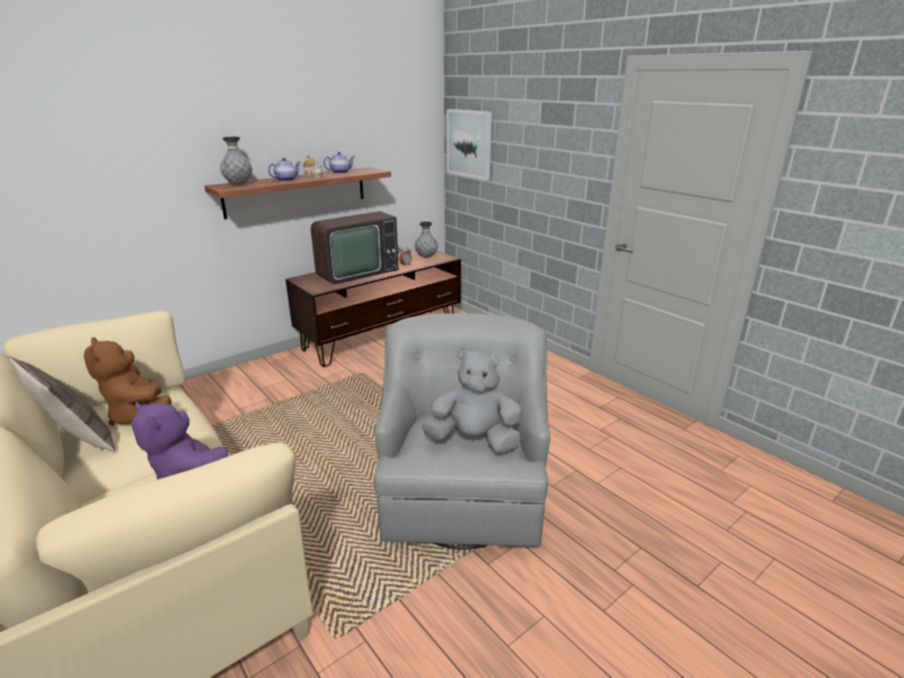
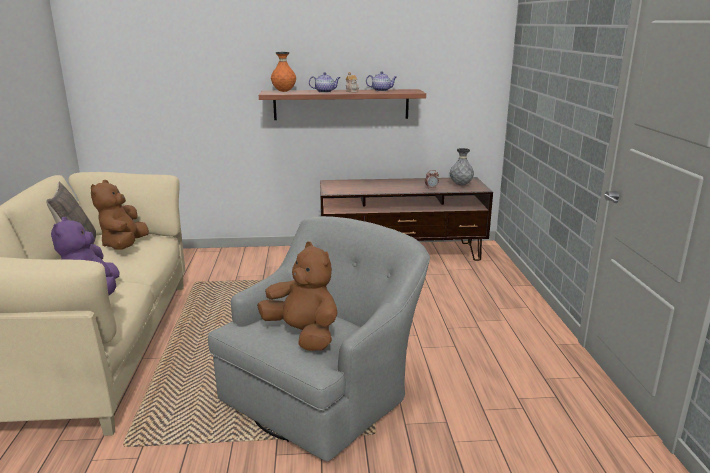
camera: 35 degrees right, 5 degrees down
grey vase [220,137,252,185] -> orange vase [271,52,296,92]
television [311,211,399,284] -> none
grey plush toy [421,347,522,453] -> brown plush toy [257,242,338,351]
picture [447,109,492,180] -> none

